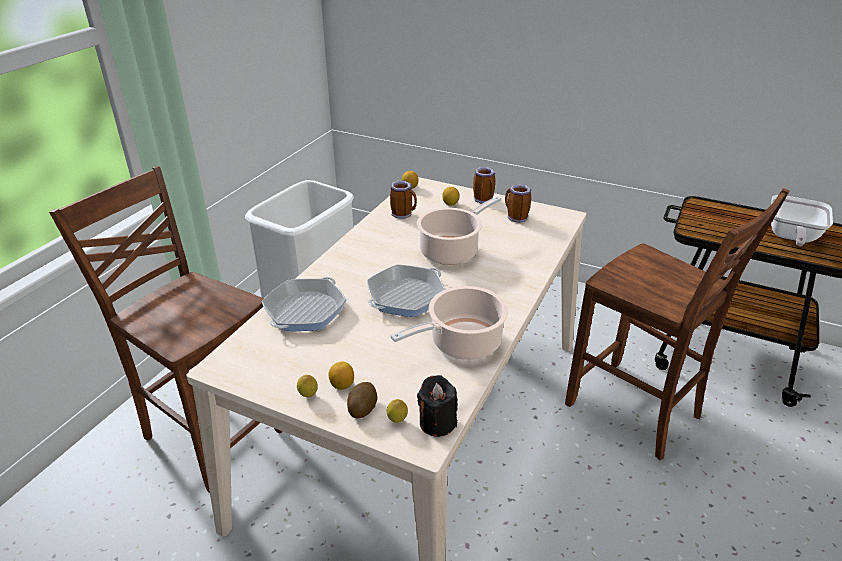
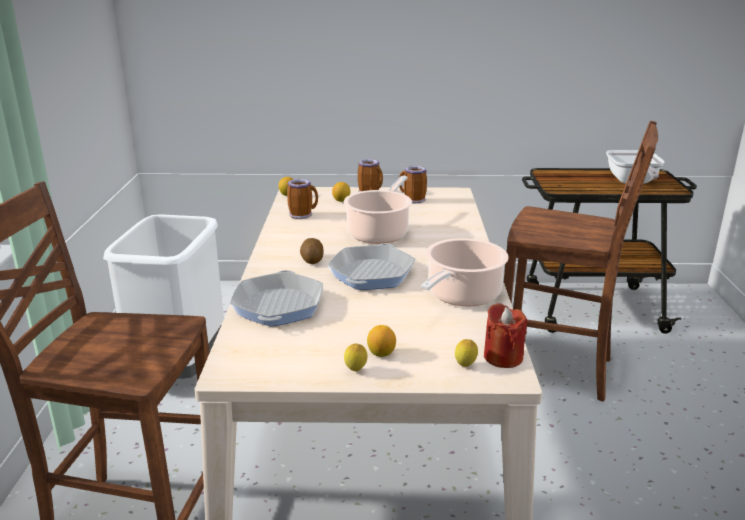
camera: 25 degrees left, 10 degrees down
potato [347,382,377,419] -> potato moved to [300,238,324,264]
black candle [417,375,458,437] -> red candle [484,303,527,368]

